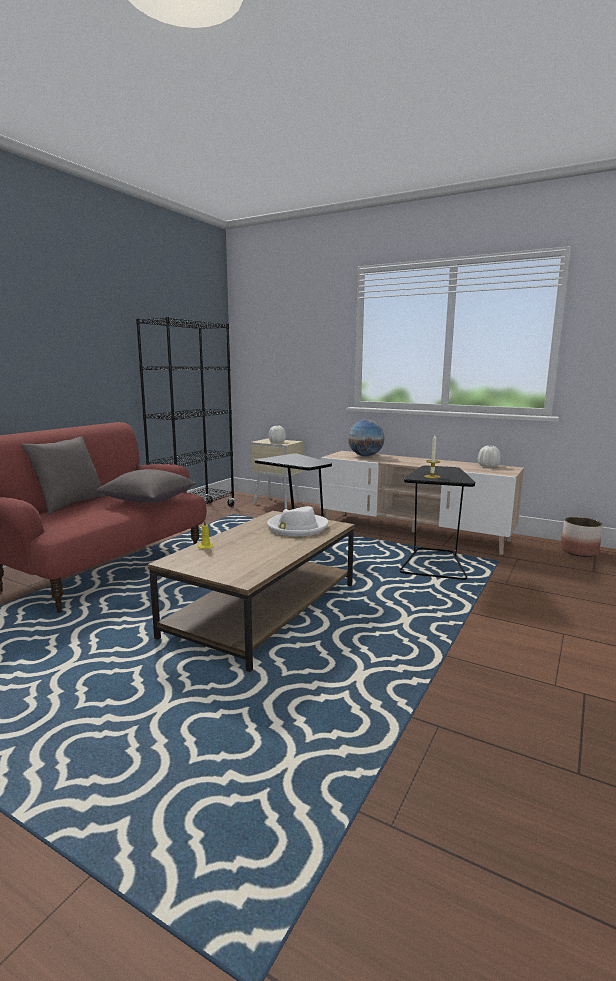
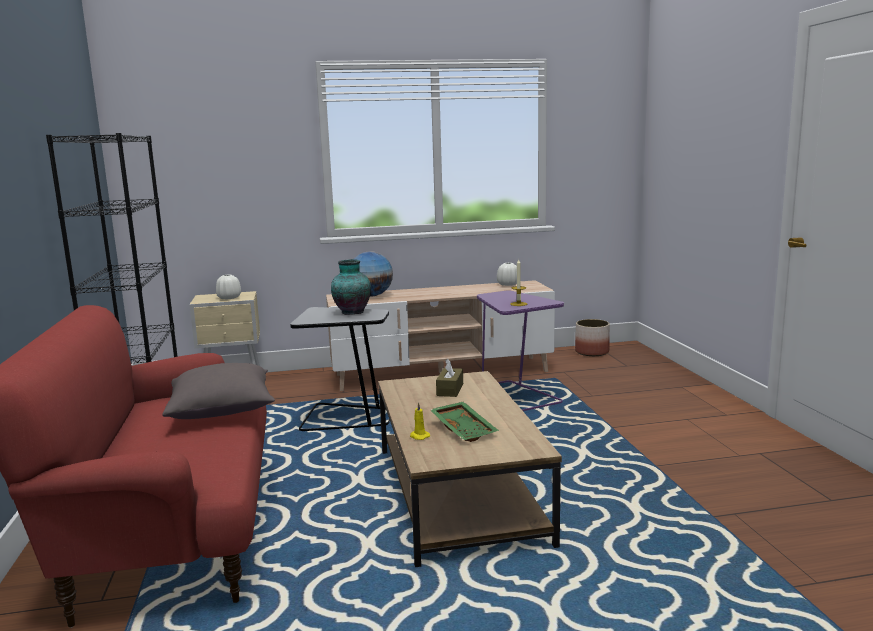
camera: 40 degrees left, 0 degrees up
grey pillow [21,436,105,515] -> none
white hat [267,506,328,536] -> brown tissue box [436,359,463,397]
black side table [399,466,476,580] -> purple side table [477,291,564,411]
none -> vase [331,259,371,315]
none -> green tray [430,401,499,442]

